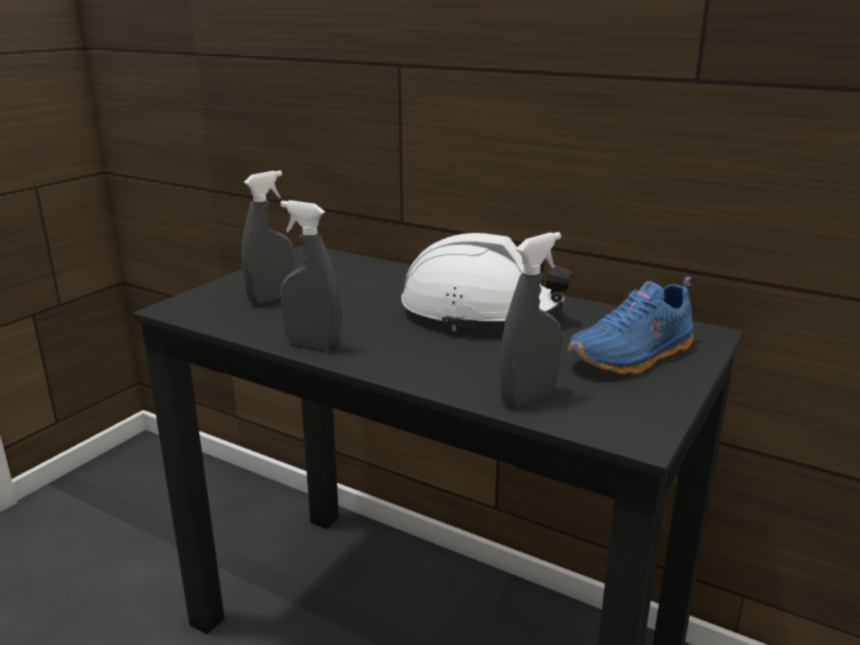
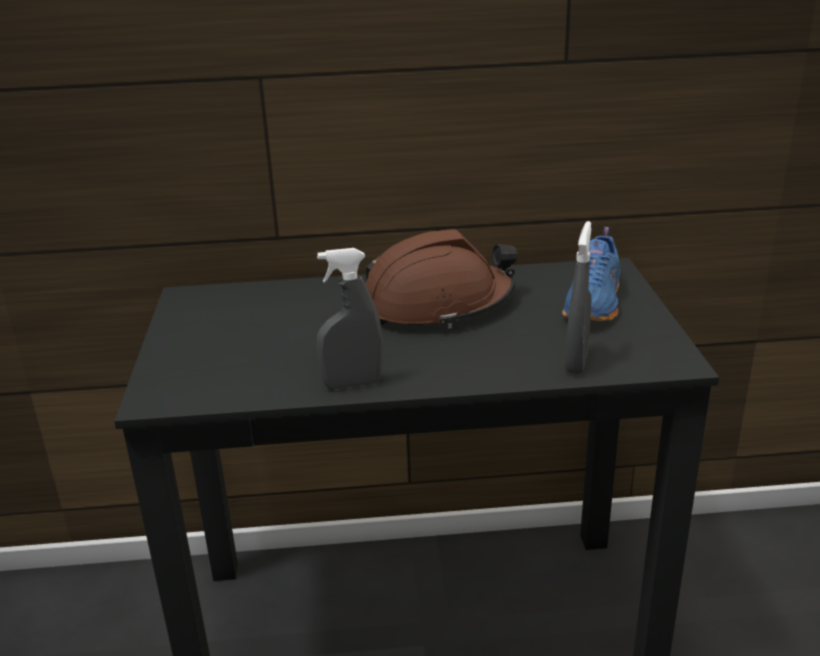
camera: 35 degrees left, 5 degrees up
grey spray bottle [241,171,295,305] -> none
white hard hat [401,233,572,331] -> brown hard hat [366,229,517,329]

